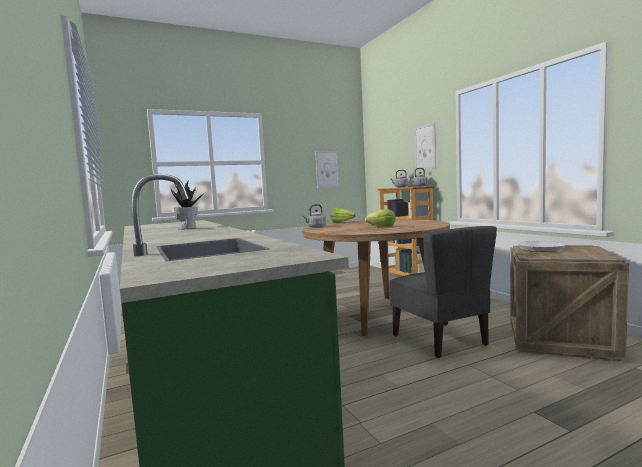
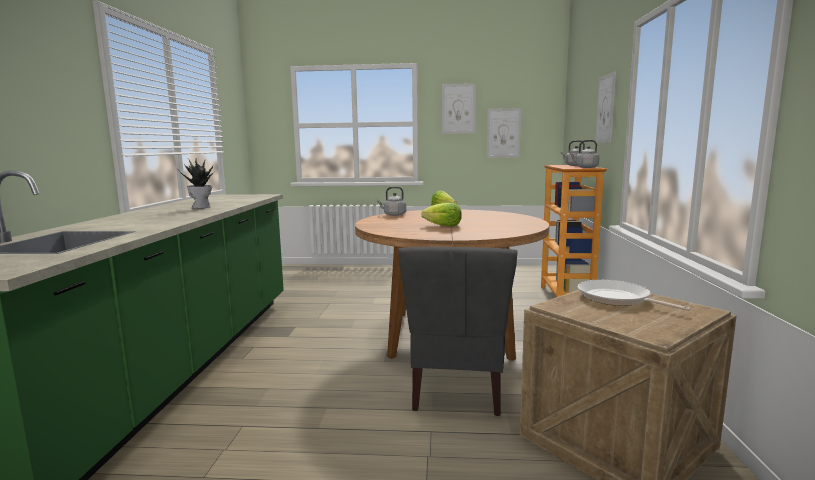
camera: 30 degrees right, 5 degrees up
none -> picture [442,83,476,134]

